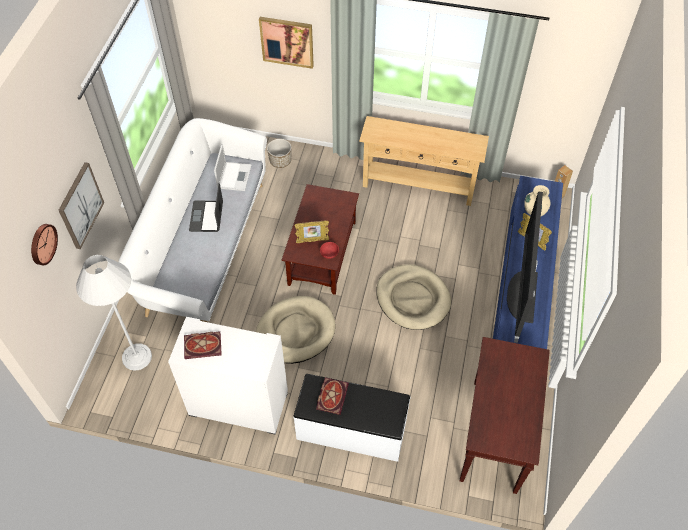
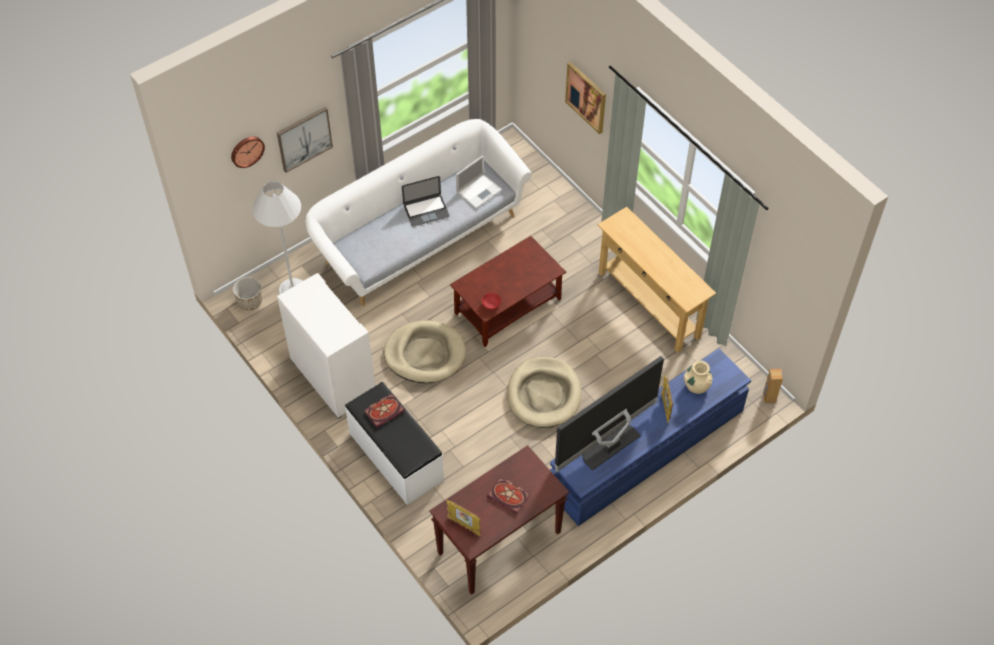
camera: 40 degrees right, 0 degrees up
book [184,331,222,359] -> book moved to [487,477,530,514]
laptop [189,183,223,232] -> laptop turned 150 degrees counterclockwise [402,176,450,227]
planter [267,139,291,168] -> planter moved to [233,277,262,310]
picture frame [294,220,329,243] -> picture frame moved to [446,500,481,536]

